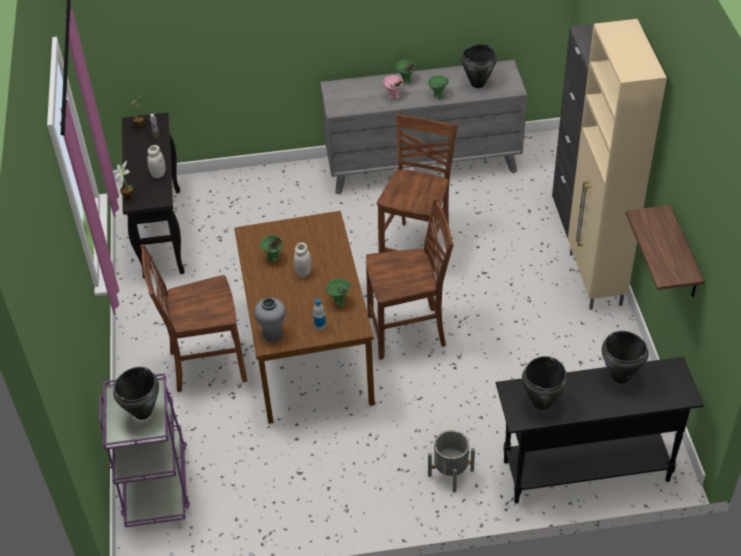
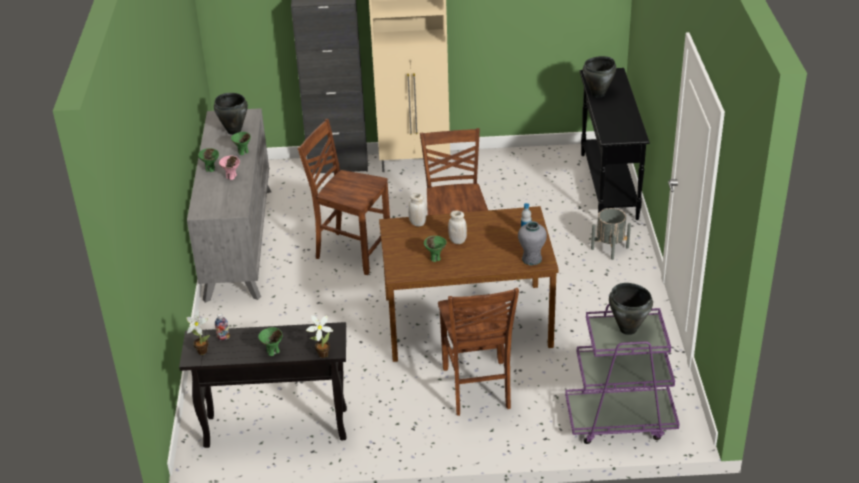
camera: 85 degrees left, 10 degrees down
white jar [147,145,166,178] -> white jar moved to [408,193,426,226]
green bowl [326,278,350,307] -> green bowl moved to [258,327,283,356]
black cooking pot [522,356,568,410] -> none
shelf [625,205,705,297] -> none

